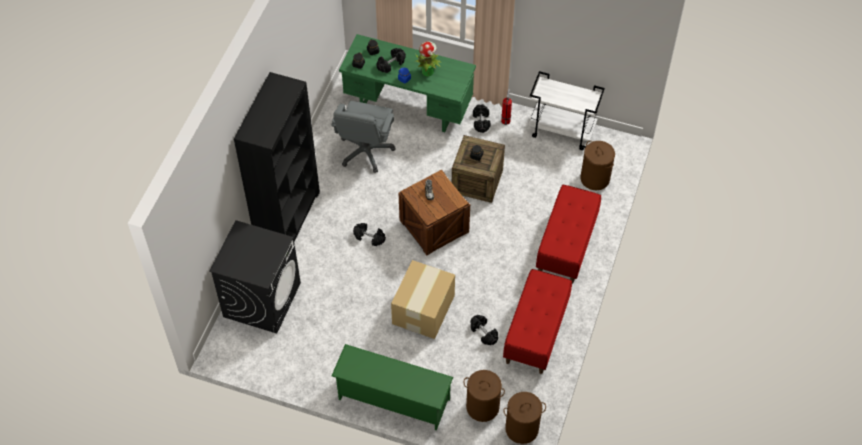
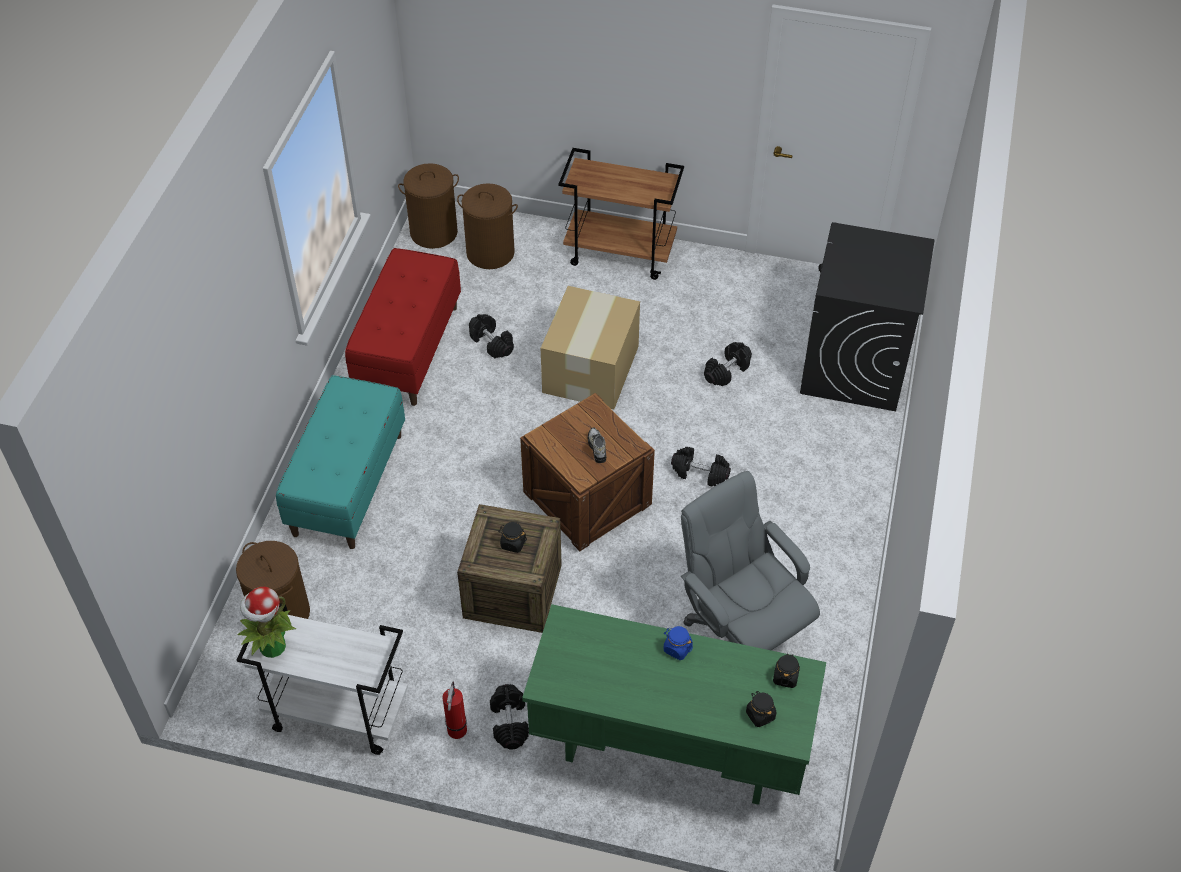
camera: 175 degrees right, 5 degrees down
black bookcase [234,72,320,241] -> none
grey office chair [331,101,395,173] -> grey office chair turned 45 degrees counterclockwise [681,471,820,650]
green shoe rack [332,344,453,431] -> brown cart [559,148,684,280]
black dumbbell [376,48,406,73] -> black dumbbell moved to [704,342,752,386]
potted plant [415,41,441,76] -> potted plant moved to [238,587,296,658]
red bench [536,185,601,284] -> turquoise bench [276,375,405,549]

